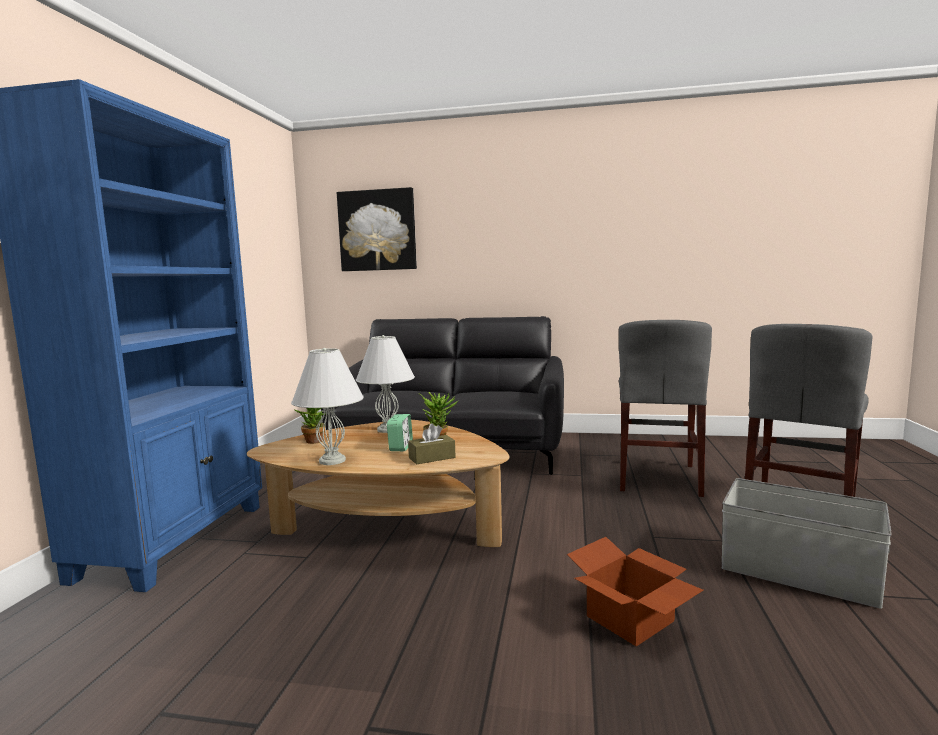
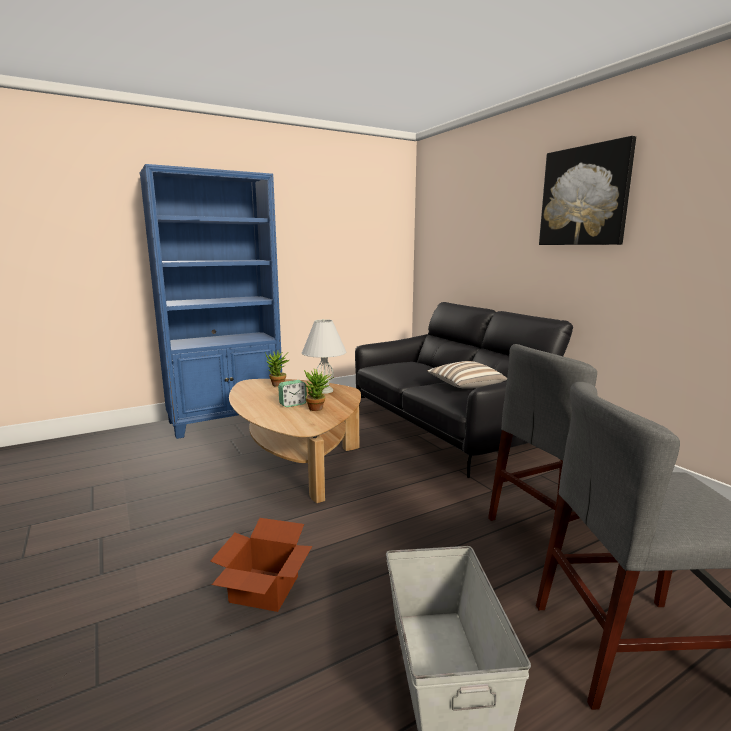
camera: 50 degrees right, 5 degrees up
white table lamp [291,348,364,465] -> none
picture [337,187,417,271] -> picture moved to [539,136,636,245]
brown tissue box [408,423,456,465] -> none
none -> pillow [427,361,507,389]

